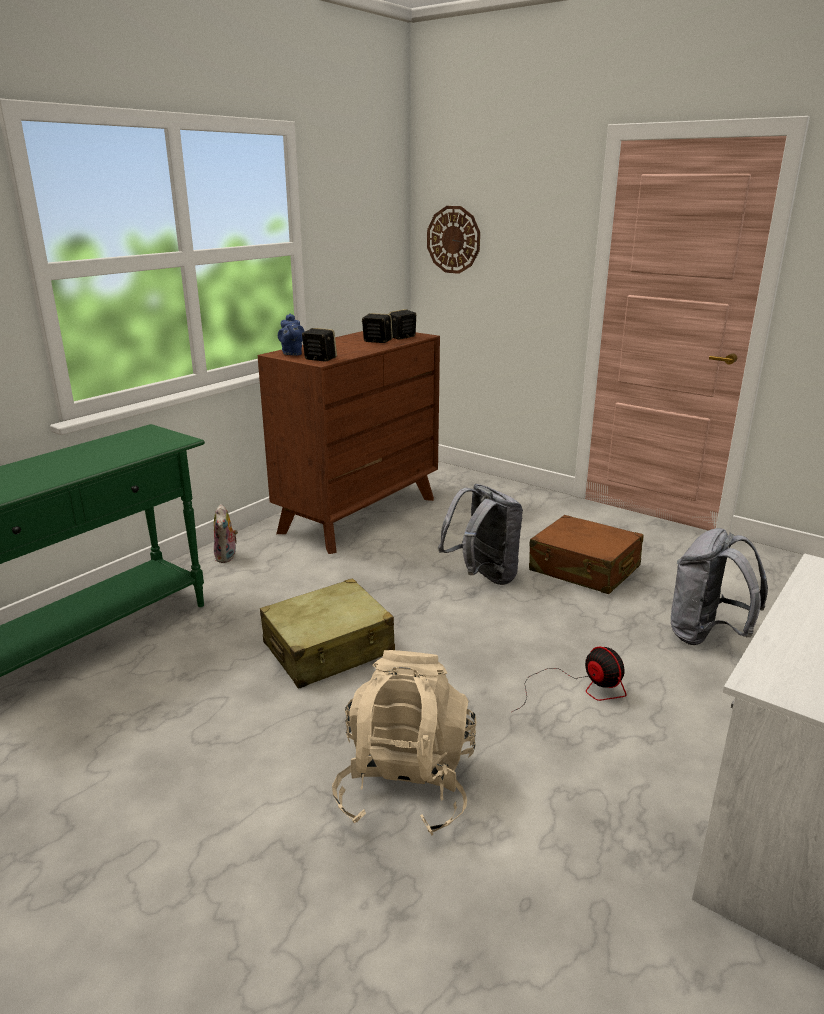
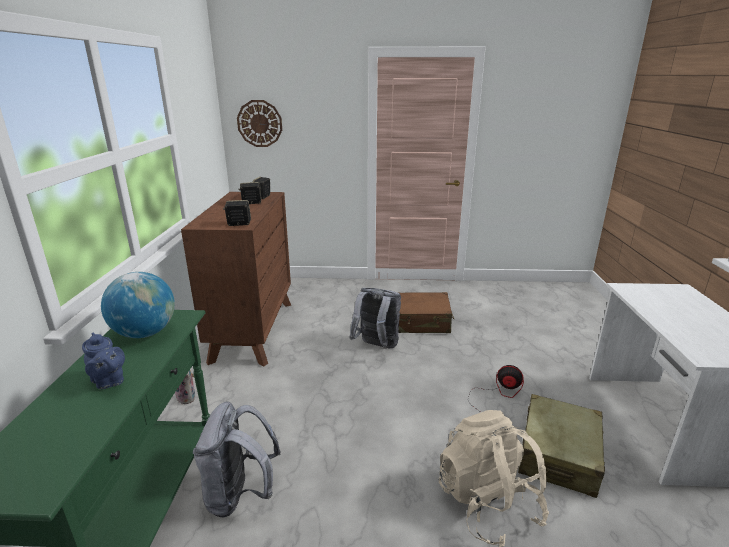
camera: 35 degrees left, 0 degrees up
beige suitcase [260,578,395,688] -> beige suitcase moved to [518,394,605,498]
blue teapot [278,314,305,355] -> blue teapot moved to [82,332,125,389]
grey backpack [671,528,768,645] -> grey backpack moved to [193,402,281,517]
none -> globe [101,272,175,338]

